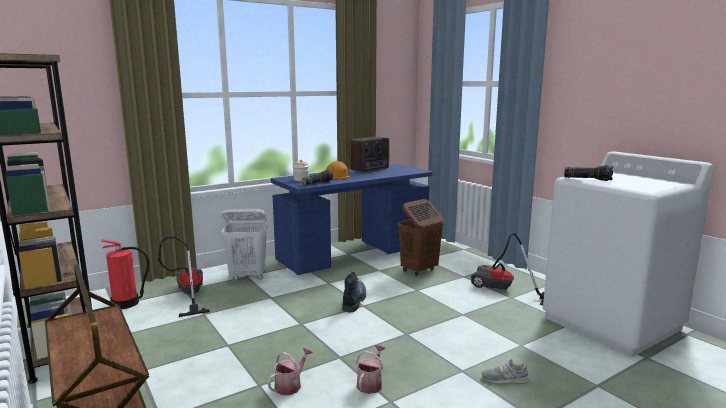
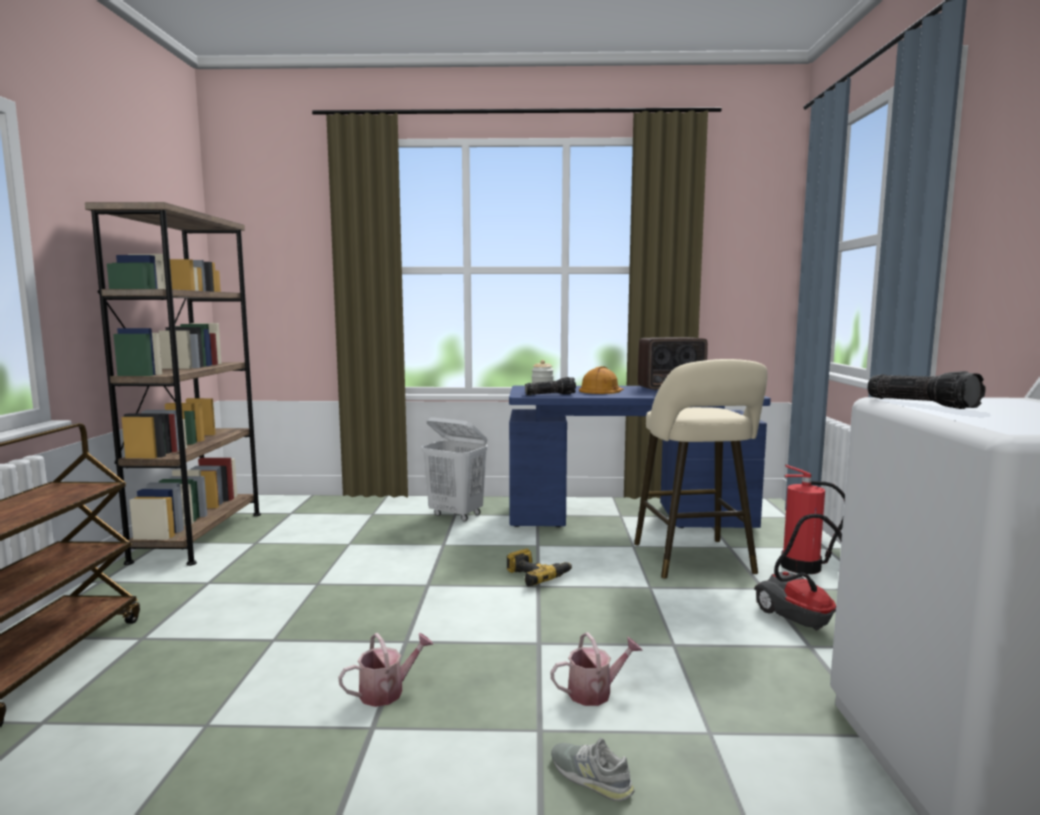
camera: 35 degrees right, 5 degrees down
fire extinguisher [102,239,149,309] -> fire extinguisher moved to [781,464,845,574]
vacuum cleaner [158,236,210,317] -> none
watering can [268,347,313,395] -> watering can moved to [550,632,643,706]
boot [342,272,366,312] -> power drill [507,549,572,587]
brown laundry basket [398,199,444,276] -> beige stool [634,359,768,579]

